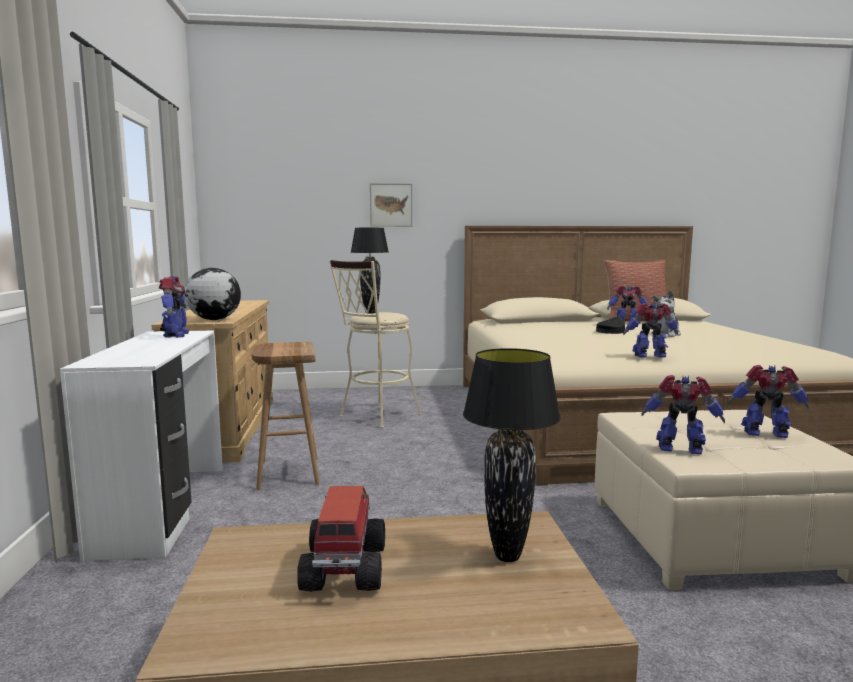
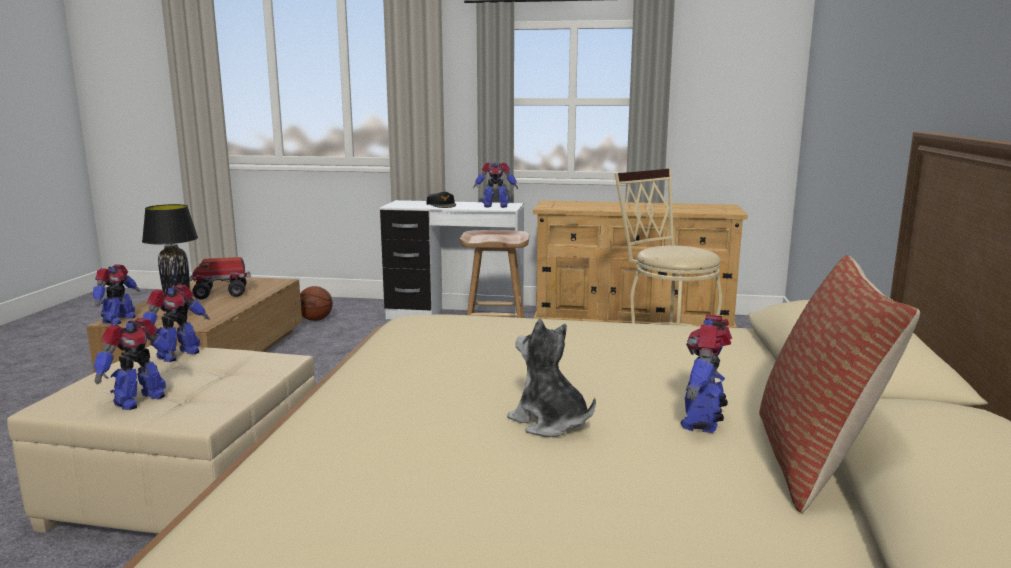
camera: 105 degrees right, 5 degrees up
globe [184,268,241,320] -> none
toy truck [297,486,385,592] -> toy truck turned 150 degrees clockwise [190,257,251,299]
black table lamp [351,228,389,314] -> none
picture [370,183,412,227] -> none
black cap [596,317,625,334] -> black cap moved to [427,192,456,208]
toy robot [623,303,678,357] -> toy robot moved to [93,264,140,325]
none -> basketball [300,286,333,321]

